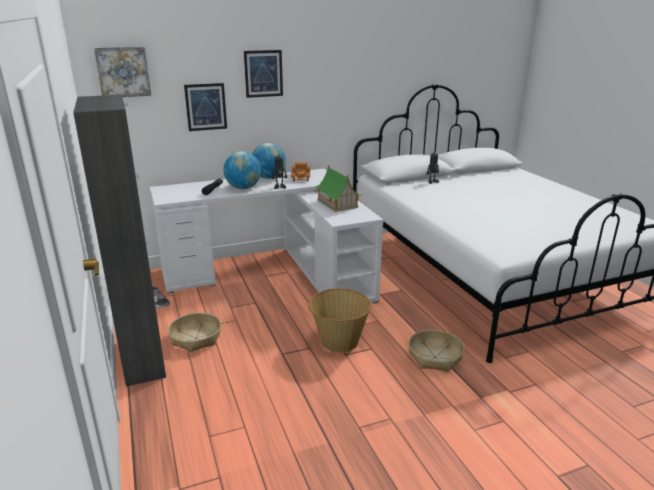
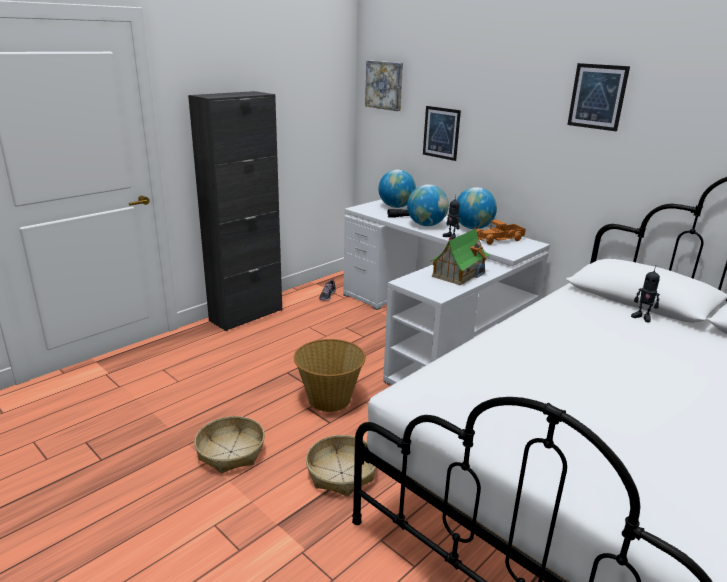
camera: 65 degrees right, 0 degrees up
basket [168,313,221,352] -> basket moved to [194,416,265,473]
picture [244,50,283,98] -> picture moved to [567,63,630,131]
none -> globe [378,169,416,208]

